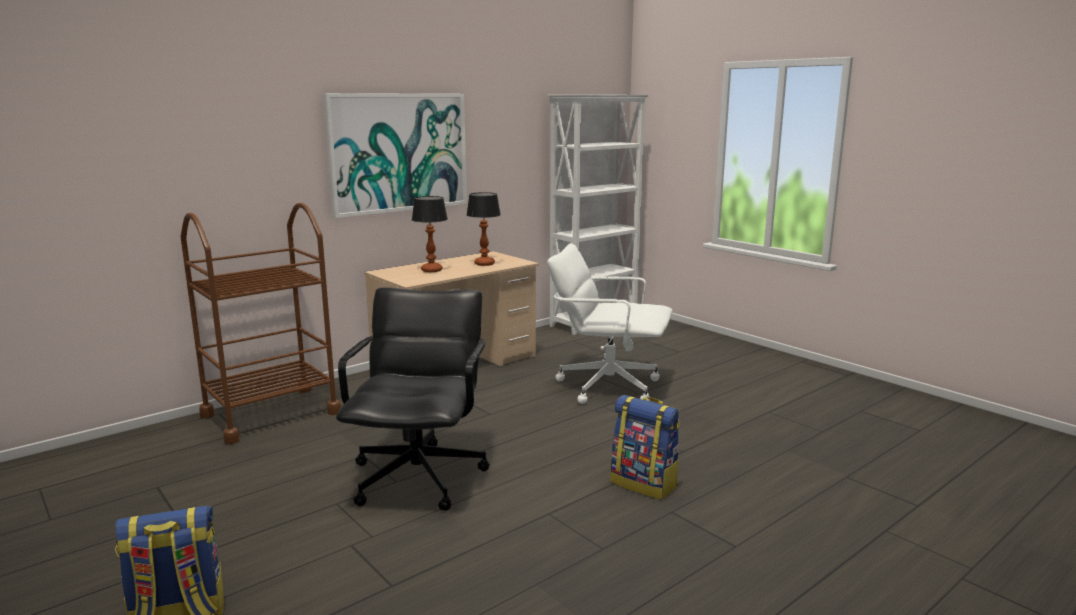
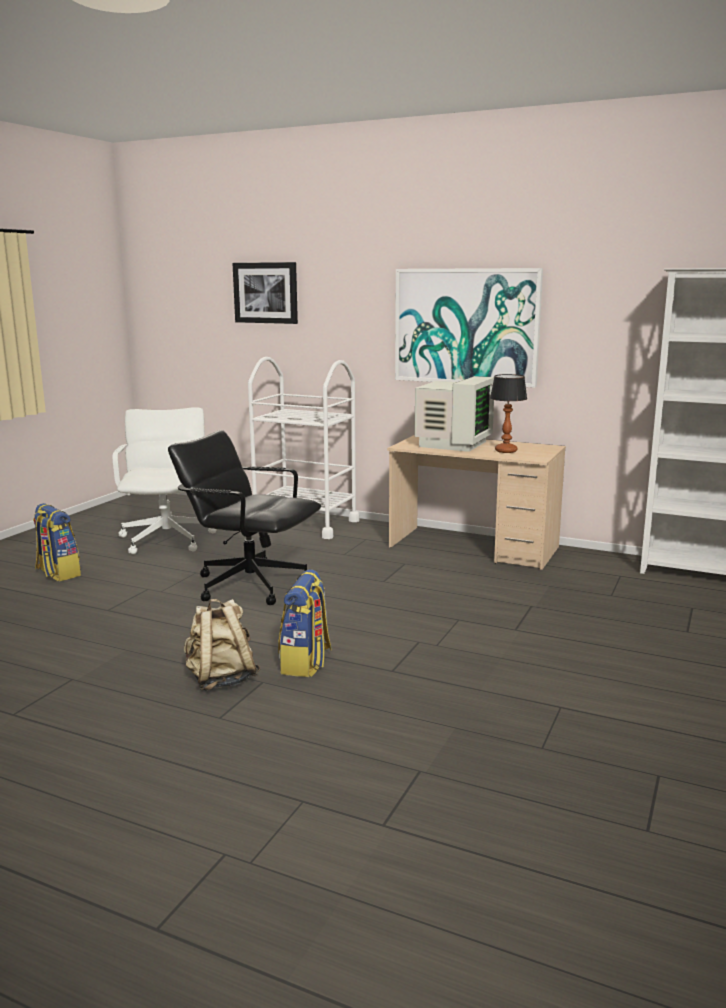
camera: 65 degrees right, 0 degrees up
brown cart [181,203,341,445] -> white cart [248,357,359,539]
black office chair [336,287,490,511] -> black office chair turned 135 degrees counterclockwise [168,430,321,605]
table lamp [412,196,448,272] -> monitor [414,376,494,452]
white office chair [547,243,673,404] -> white office chair moved to [113,408,217,554]
none -> beige backpack [184,599,260,691]
none -> picture [233,262,298,324]

